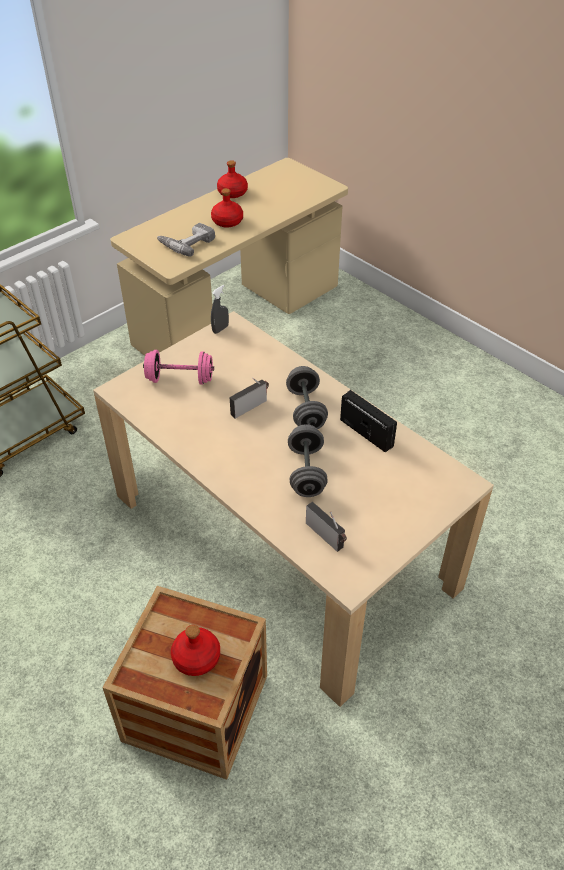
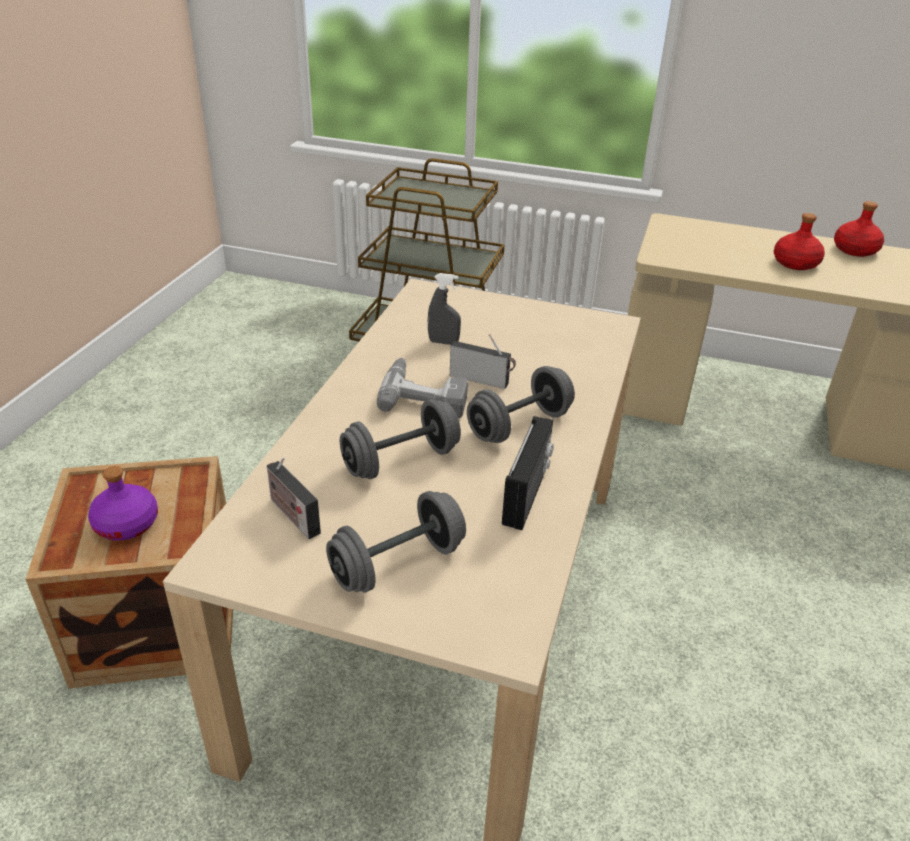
camera: 60 degrees right, 10 degrees down
pink dumbbell [143,350,214,385] -> none
power drill [157,223,215,257] -> power drill moved to [377,358,468,418]
red bottle [171,625,220,676] -> purple bottle [88,466,158,541]
grey spray bottle [211,285,229,334] -> grey spray bottle moved to [428,273,461,345]
radio [306,502,347,552] -> radio turned 120 degrees clockwise [267,457,321,539]
none -> grey dumbbell [326,491,466,593]

